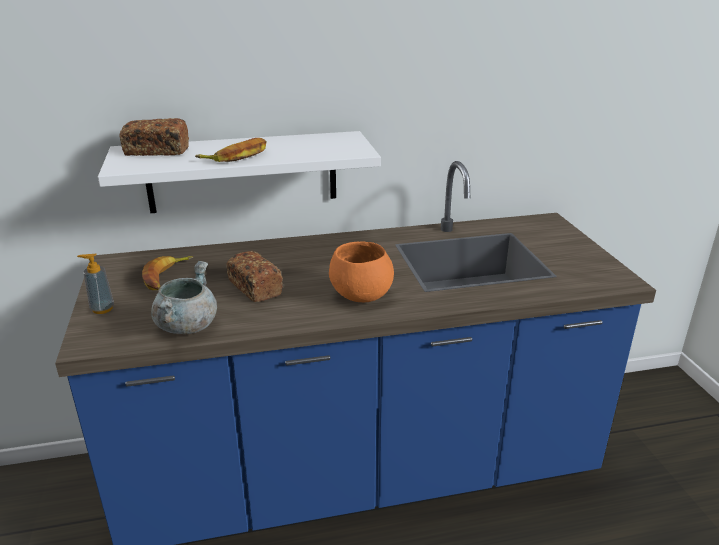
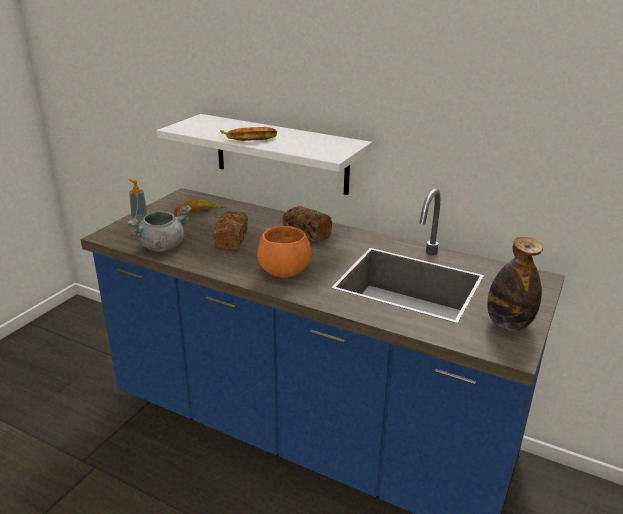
camera: 40 degrees right, 0 degrees up
bread [120,118,189,156] -> bread moved to [282,206,332,242]
none -> bottle [487,237,543,331]

